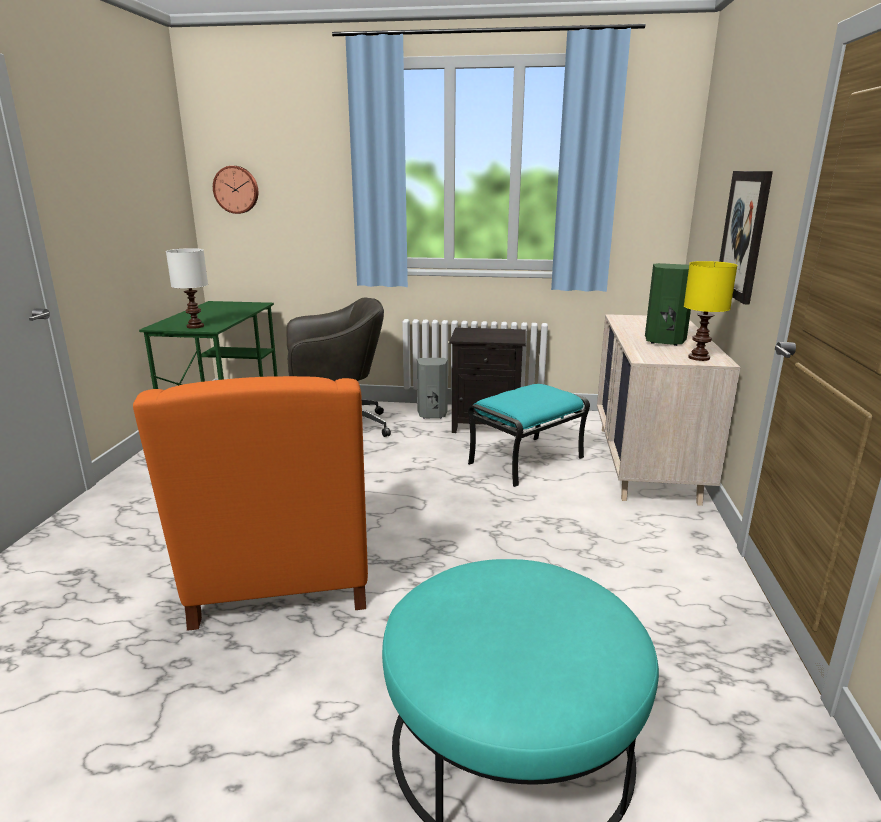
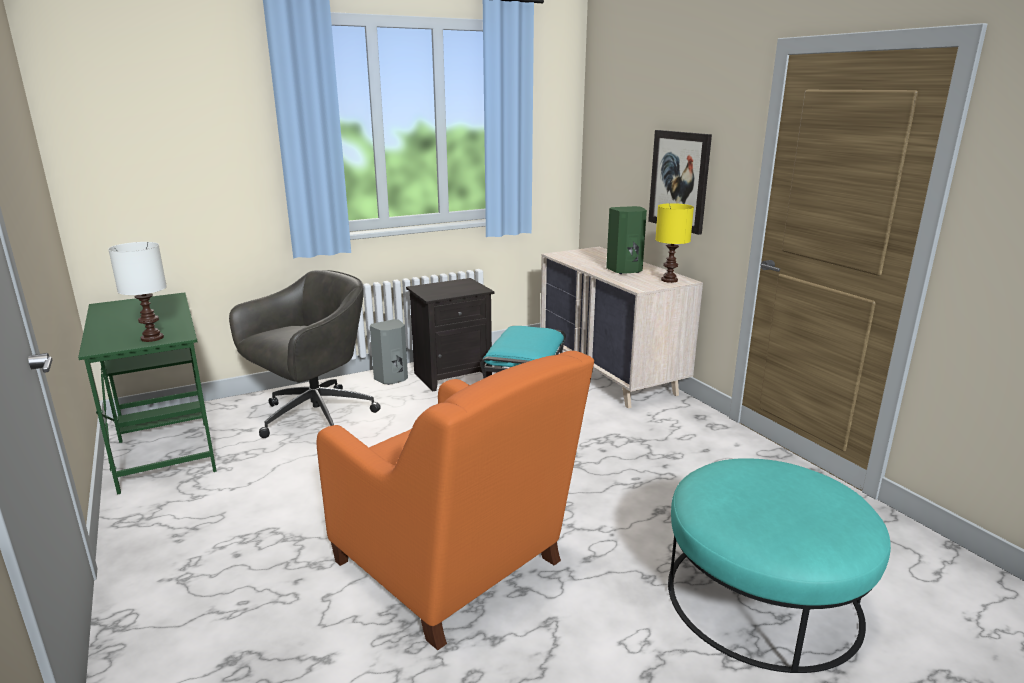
camera: 35 degrees left, 0 degrees up
wall clock [213,166,258,214] -> none

